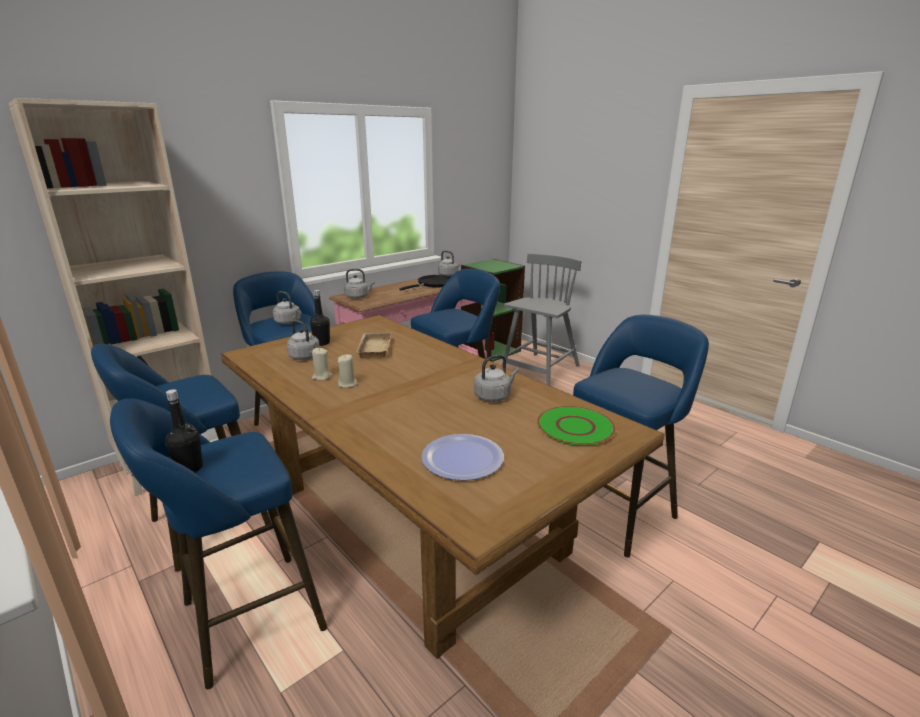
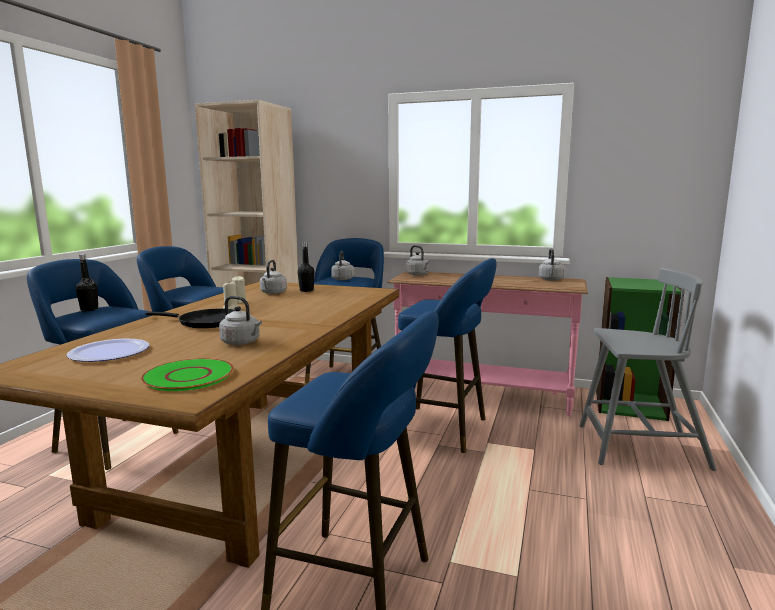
camera: 60 degrees right, 10 degrees down
beige tray [356,332,392,359] -> none
black frying pan [399,275,451,291] -> black frying pan moved to [146,309,235,328]

